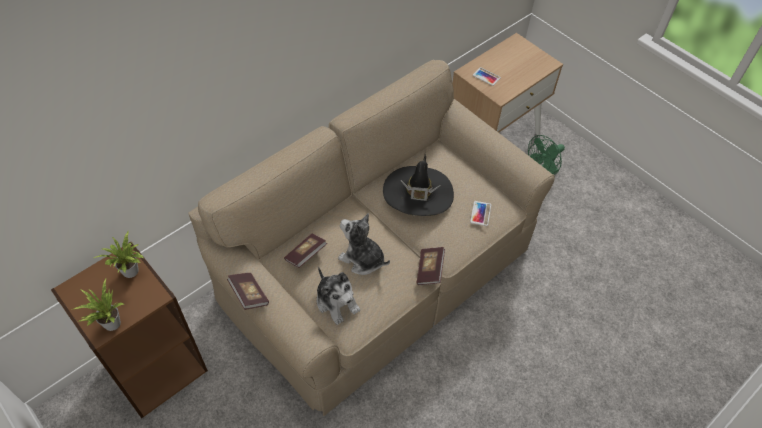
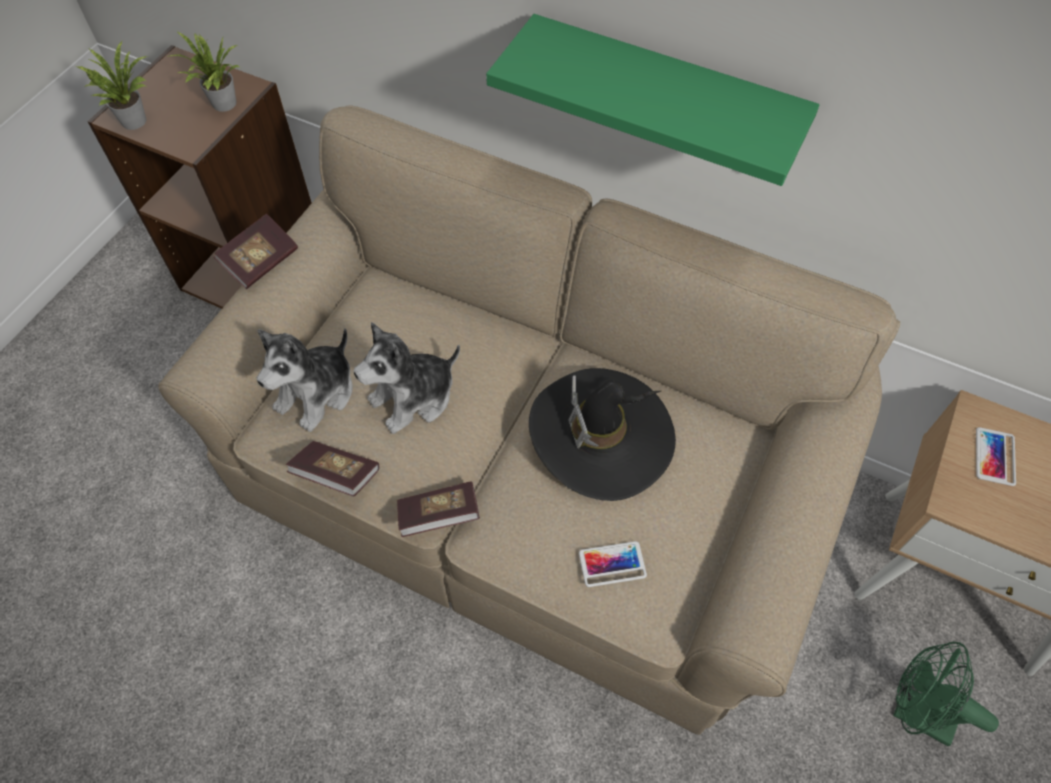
camera: 70 degrees right, 5 degrees up
book [284,234,327,268] -> book moved to [286,441,379,497]
plush toy [338,213,390,275] -> plush toy turned 135 degrees counterclockwise [354,322,460,434]
none -> green shelf [486,14,819,186]

